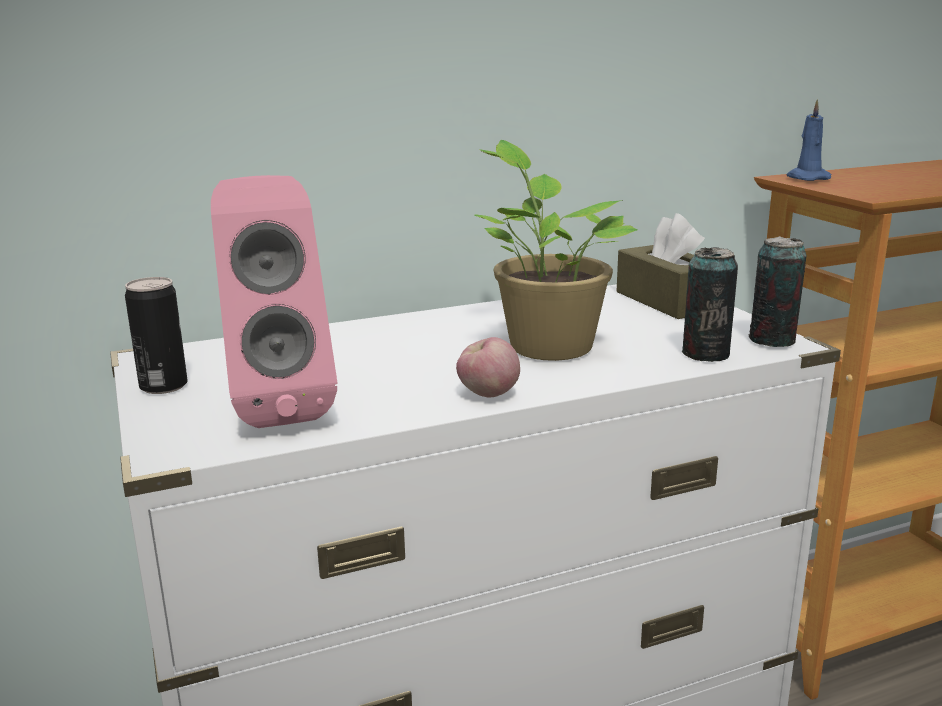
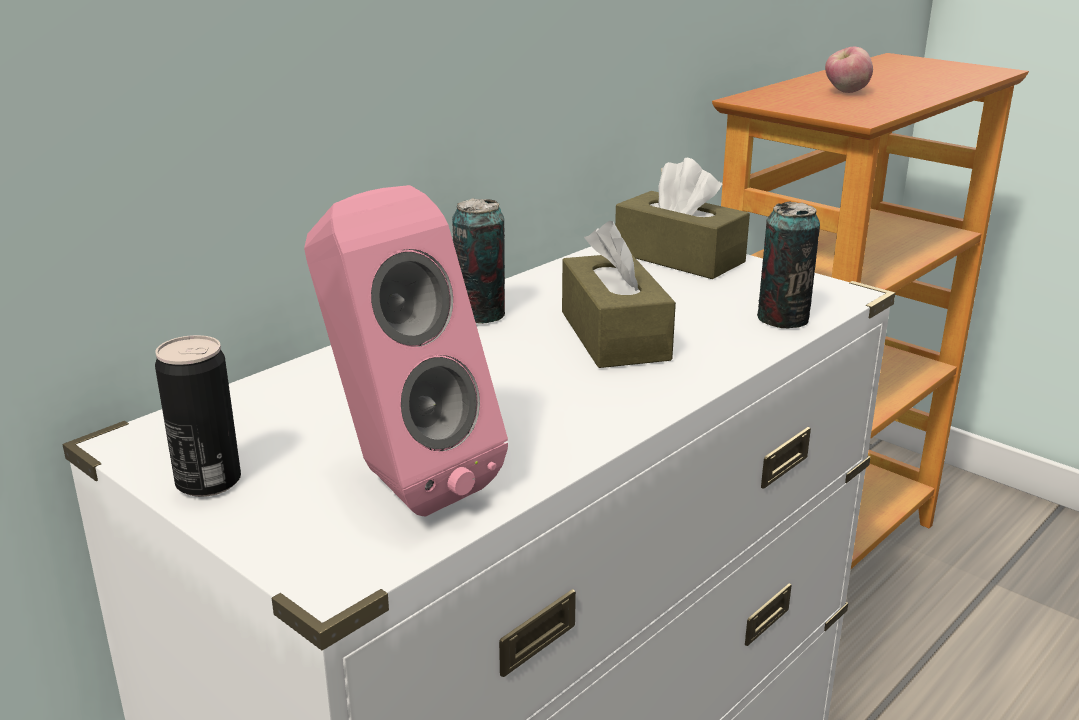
camera: 25 degrees left, 5 degrees up
apple [456,337,520,397] -> apple moved to [825,47,873,93]
potted plant [474,140,638,361] -> brown tissue box [562,221,676,368]
can [749,236,806,347] -> can moved to [452,198,505,324]
blue candle [787,99,831,181] -> none

